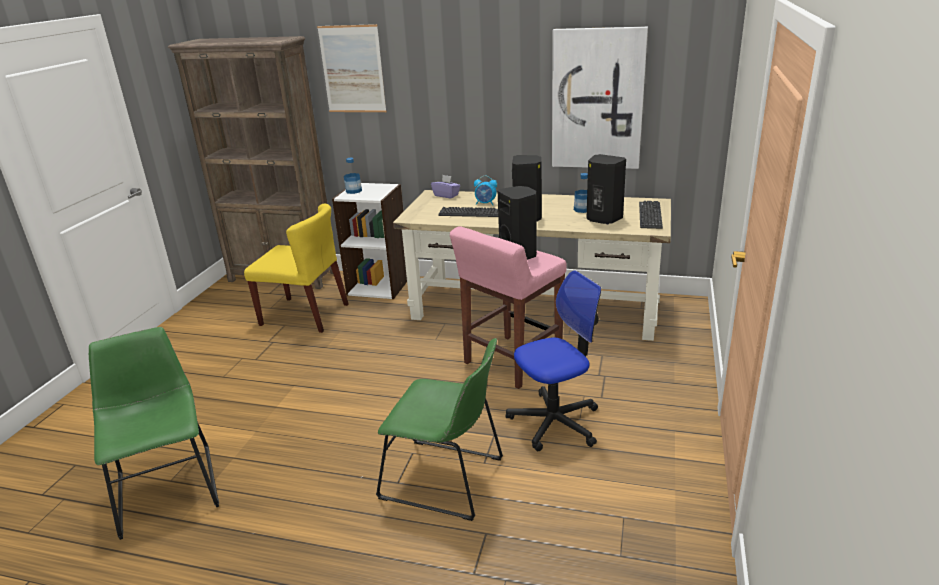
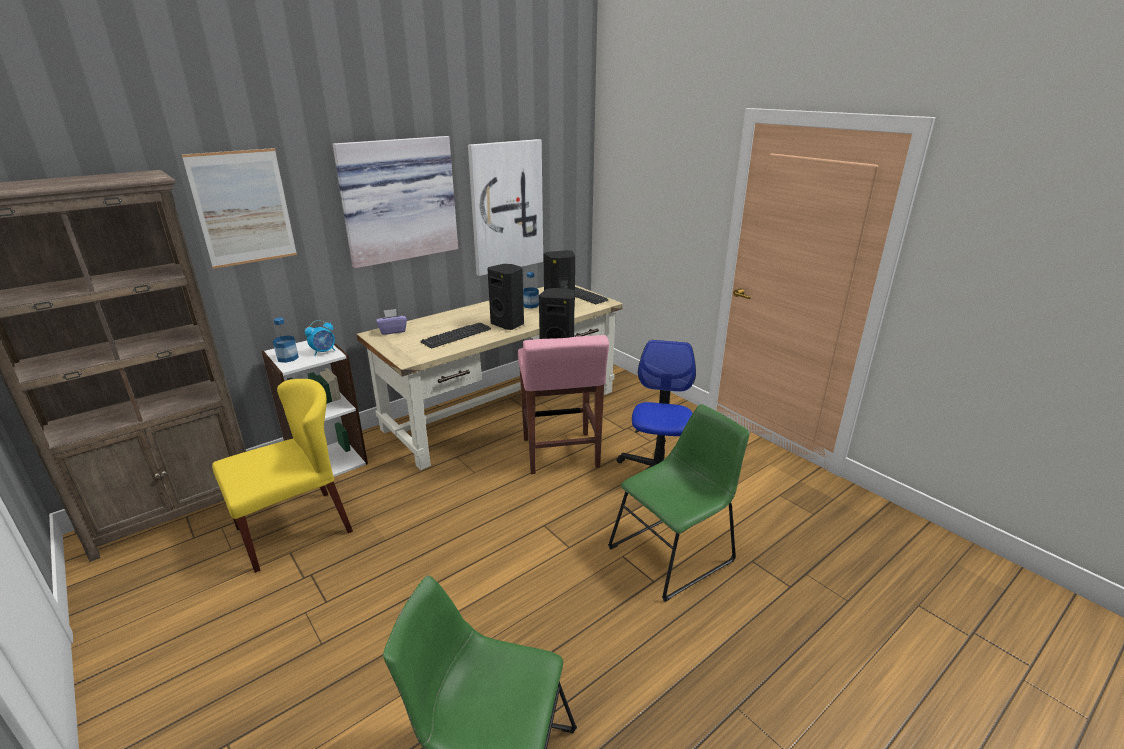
camera: 55 degrees left, 0 degrees up
alarm clock [474,176,497,205] -> alarm clock moved to [305,320,336,356]
none -> picture [332,136,458,269]

